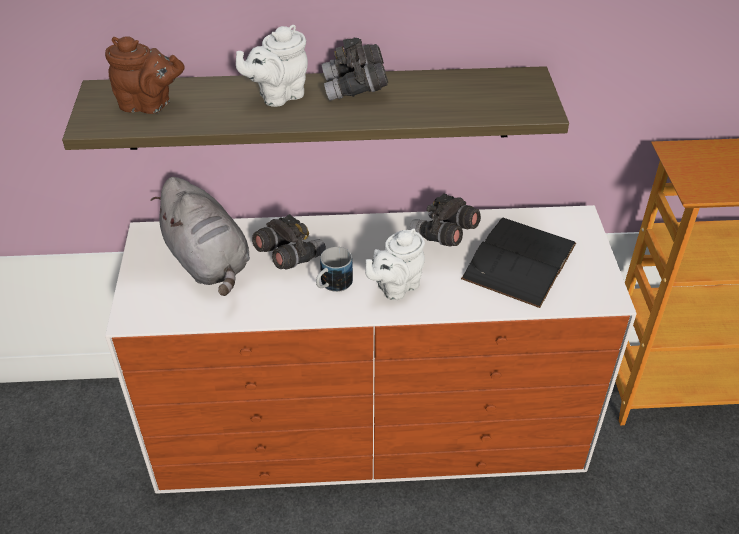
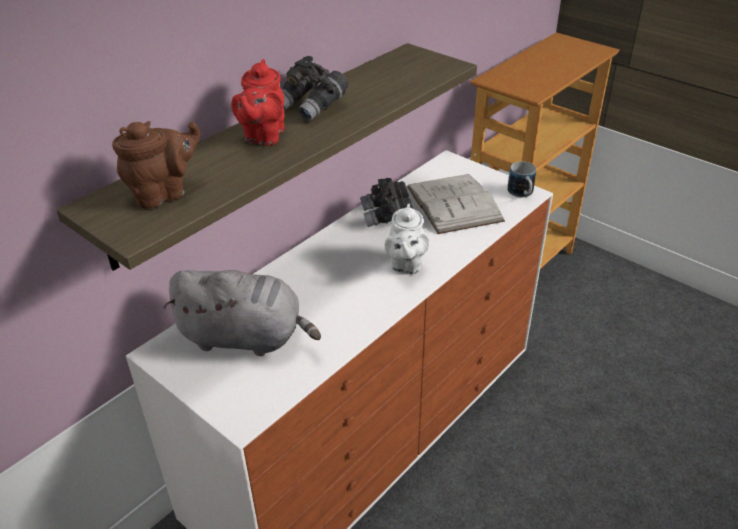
camera: 45 degrees left, 5 degrees down
white teapot [236,25,308,107] -> red teapot [231,59,285,146]
grey binoculars [252,214,326,270] -> none
mug [316,247,353,292] -> mug moved to [507,161,536,197]
black book [461,217,576,308] -> white book [407,174,505,234]

